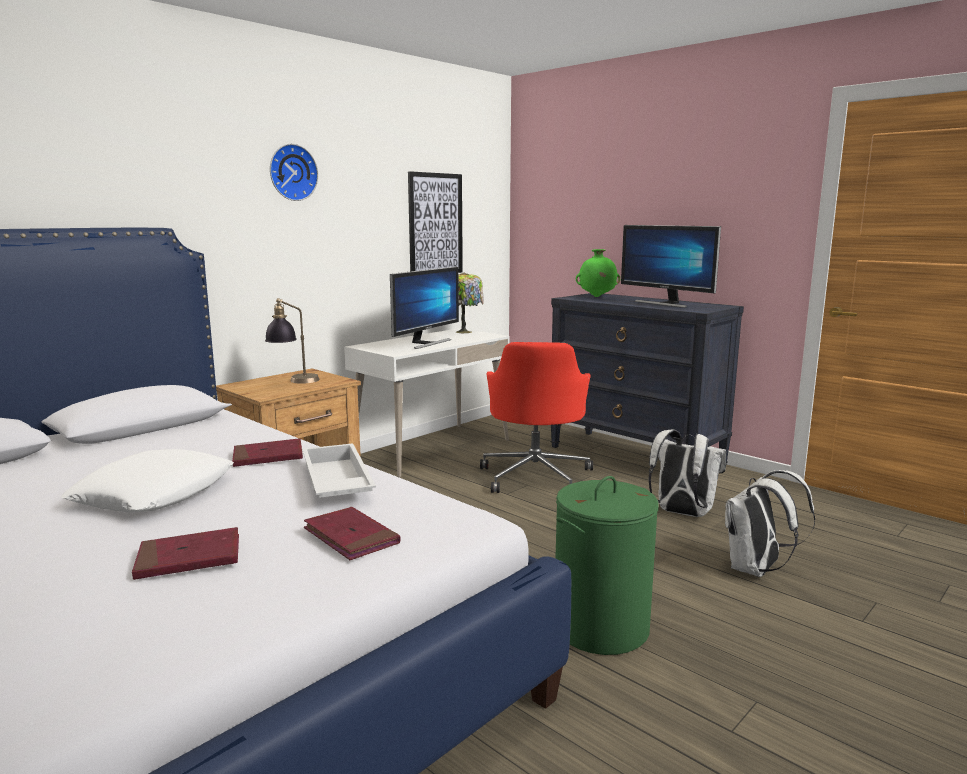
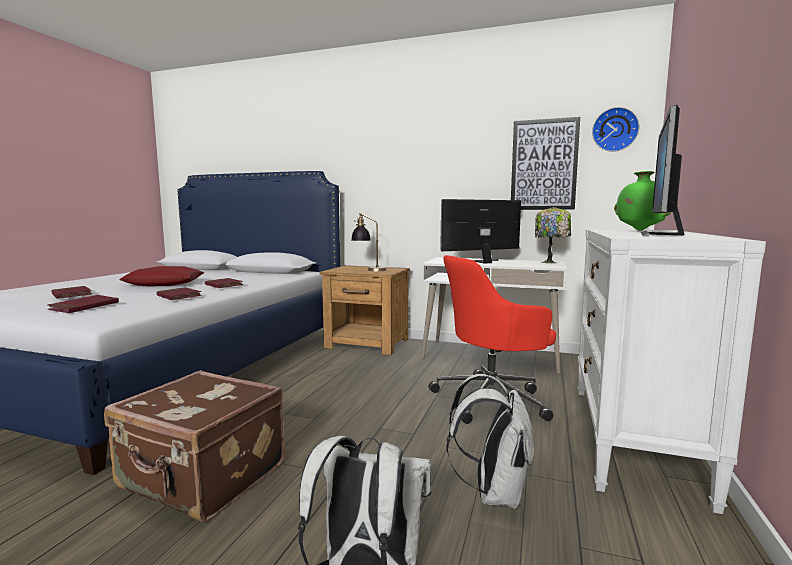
camera: 65 degrees right, 5 degrees down
white pillow [61,449,234,512] -> red pillow [119,266,204,286]
wall clock [270,144,318,201] -> wall clock moved to [592,107,639,152]
white tray [302,443,376,498] -> red book [157,287,202,300]
monitor [390,267,459,349] -> monitor turned 150 degrees clockwise [440,199,521,264]
black dresser [551,293,744,463] -> white dresser [577,229,766,514]
green laundry basket [555,476,659,655] -> brown suitcase [104,370,285,522]

